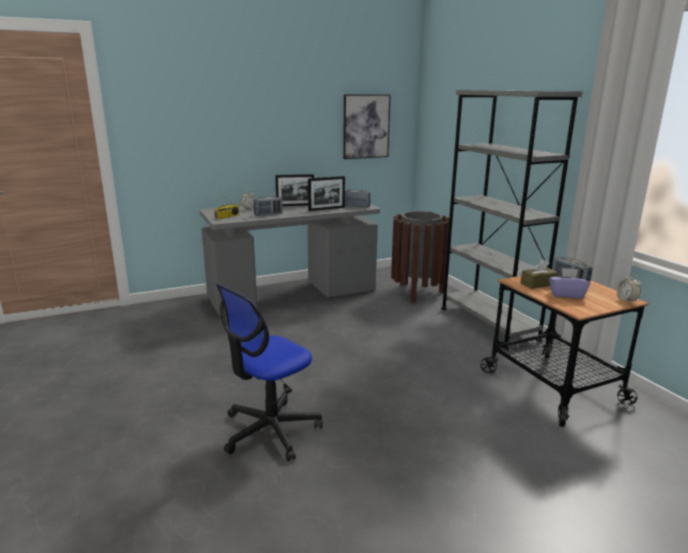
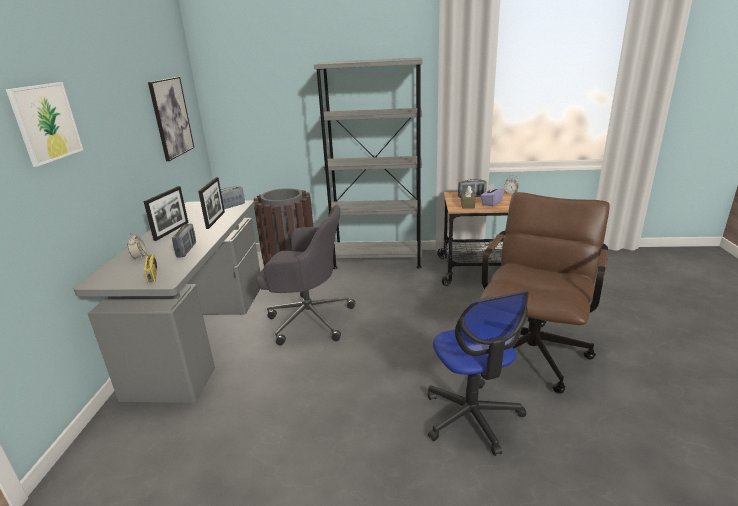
camera: 60 degrees left, 5 degrees up
none -> picture [6,82,83,167]
none -> grey office chair [257,205,355,346]
none -> brown office chair [480,192,610,394]

